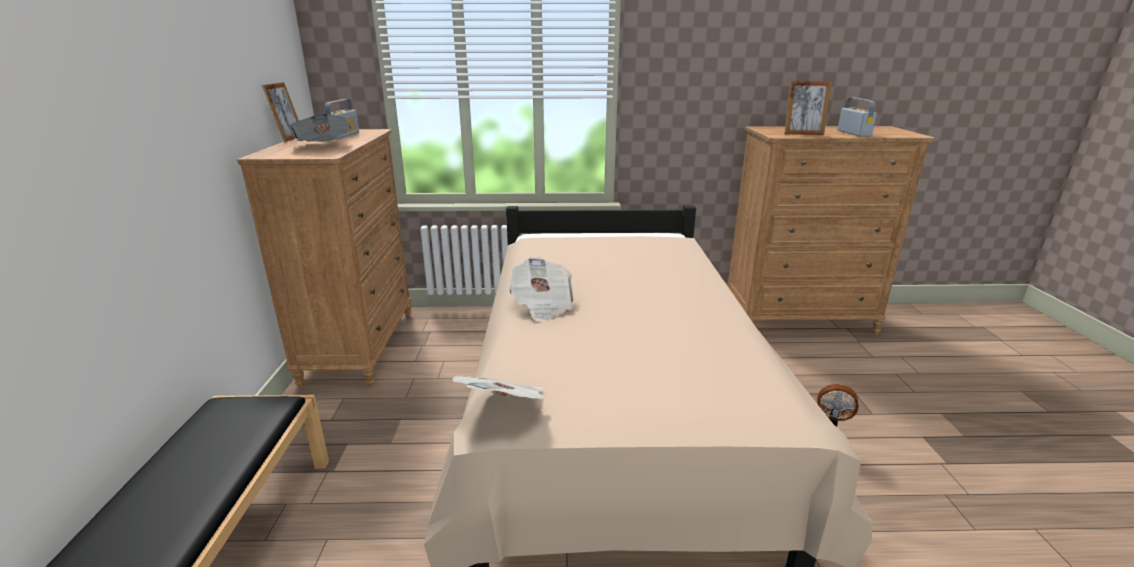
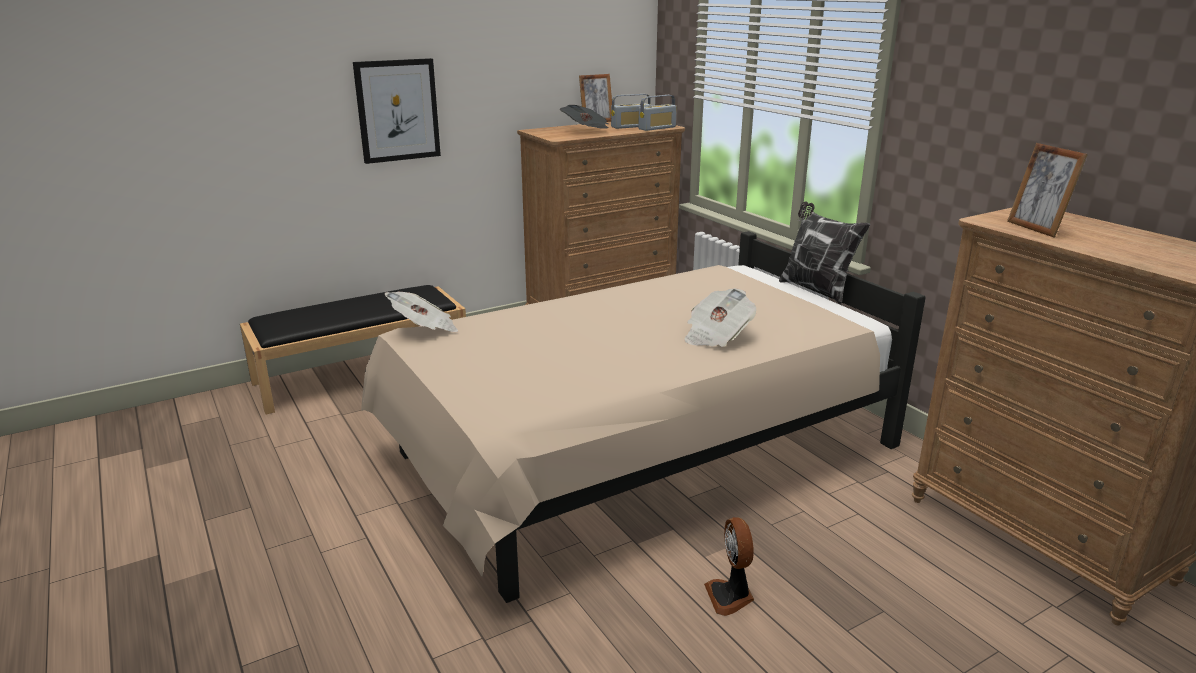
camera: 60 degrees right, 0 degrees up
newspaper [509,257,574,322] -> newspaper moved to [684,288,756,347]
radio [838,98,877,137] -> radio moved to [638,95,677,131]
none -> picture [353,58,441,164]
none -> pillow [779,201,870,304]

